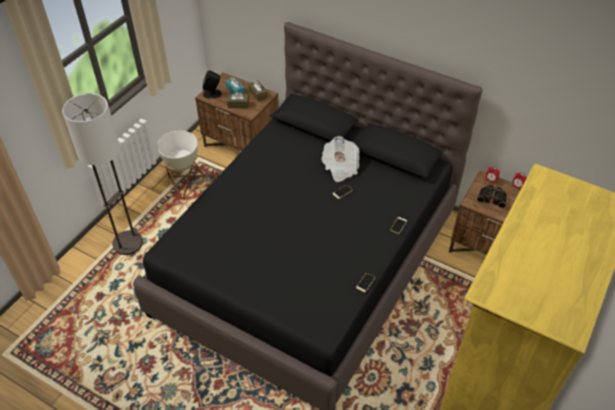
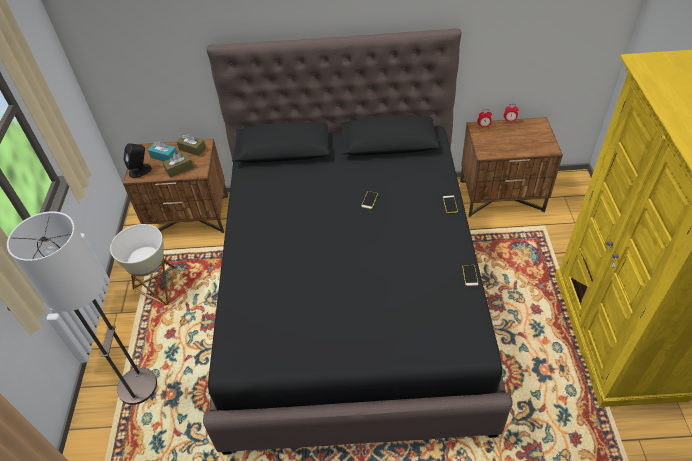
camera: 30 degrees left, 0 degrees up
newspaper [321,136,360,182] -> none
binoculars [477,185,507,208] -> none

